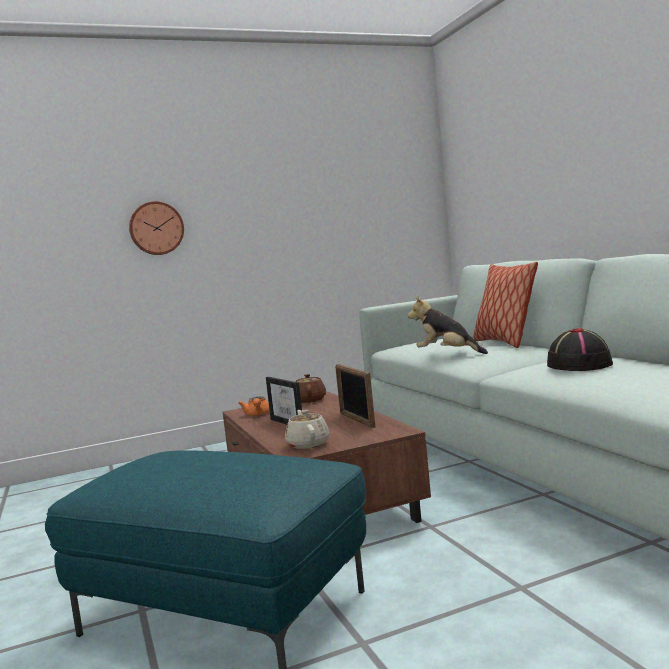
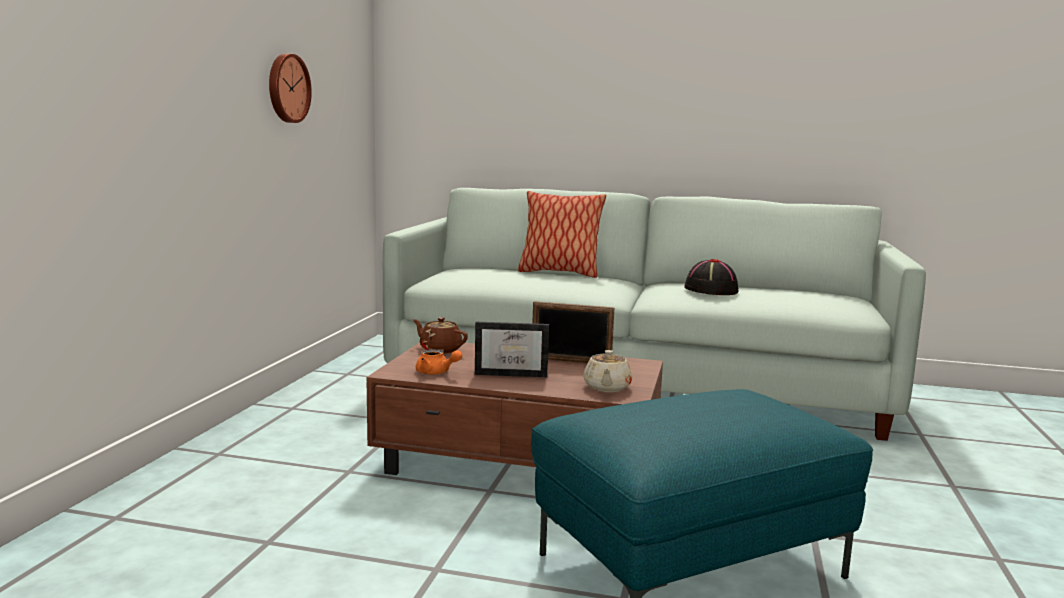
camera: 55 degrees left, 5 degrees up
wall clock [129,201,184,255] -> wall clock moved to [269,54,312,123]
beige teapot [285,410,329,449] -> beige teapot turned 105 degrees counterclockwise [583,350,632,392]
plush toy [408,297,488,354] -> none

